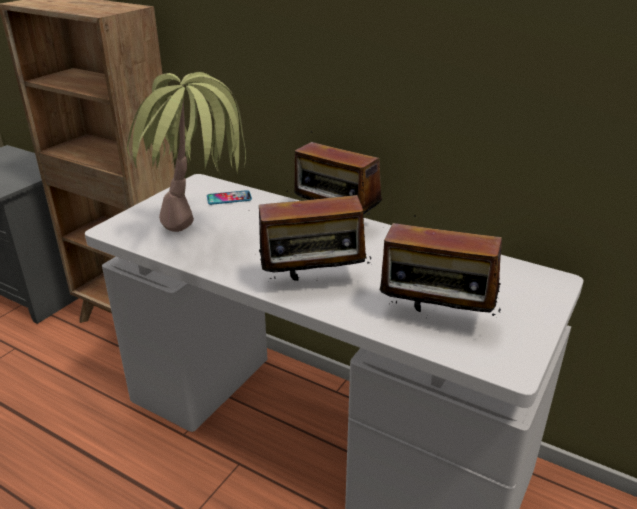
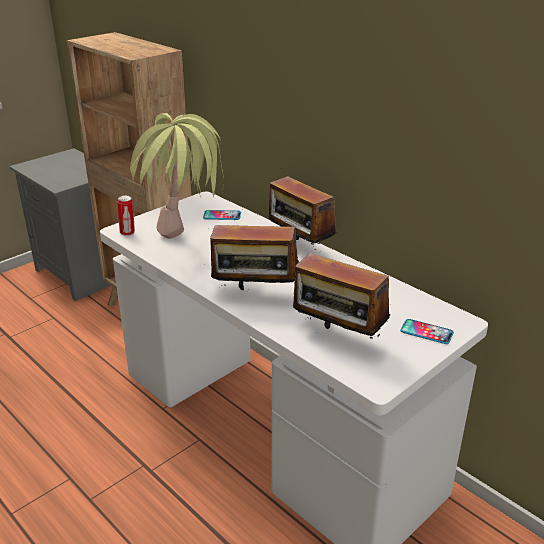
camera: 15 degrees right, 0 degrees up
none -> can [117,195,135,236]
none -> phone [400,319,454,344]

